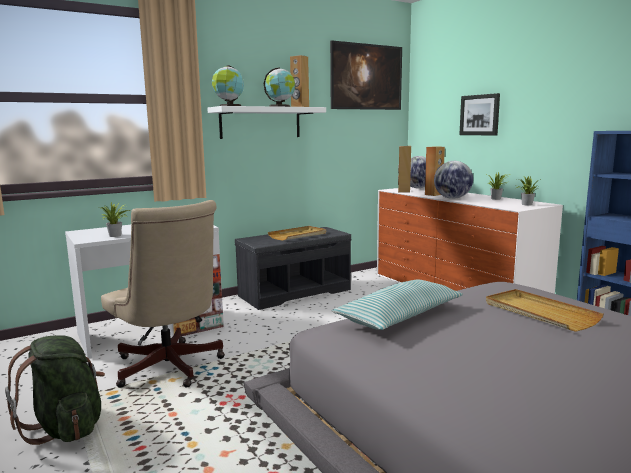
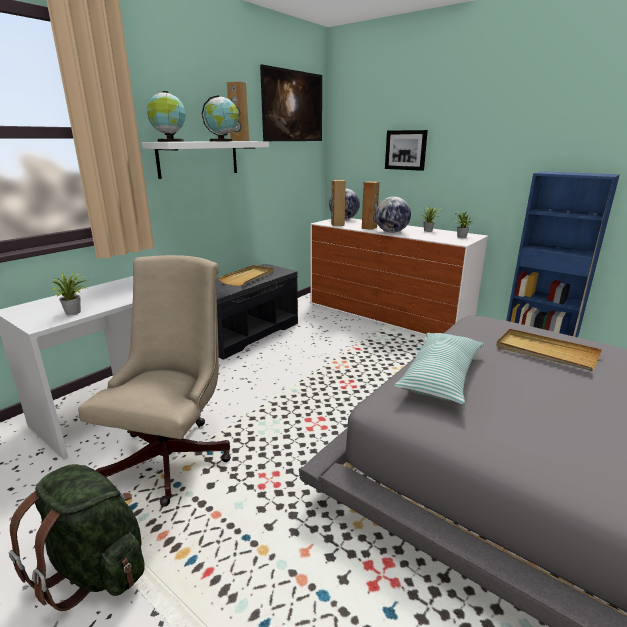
camera: 20 degrees left, 10 degrees up
beige office chair [101,200,225,388] -> beige office chair turned 105 degrees counterclockwise [78,255,231,507]

